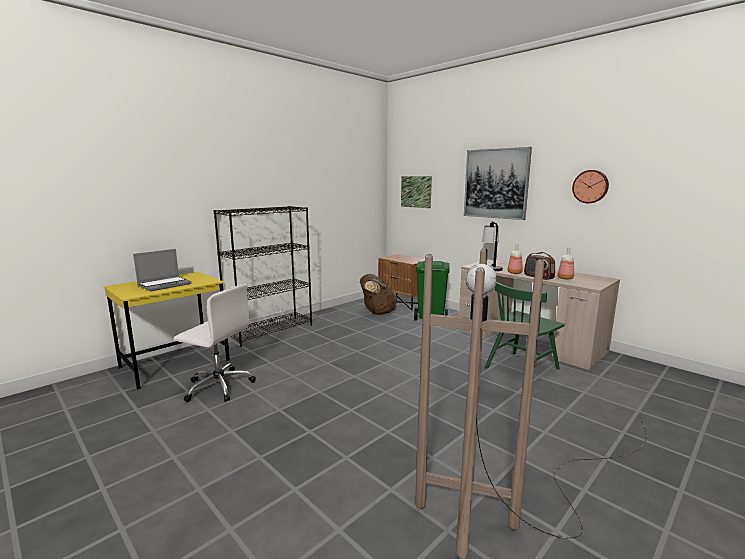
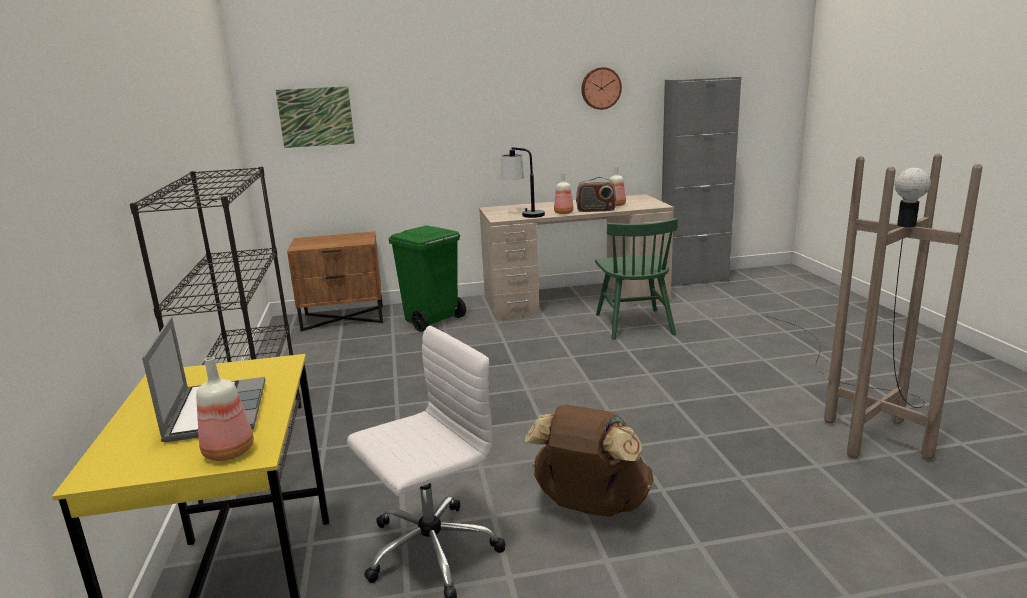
camera: 55 degrees left, 5 degrees up
brown backpack [360,274,397,315] -> brown backpack moved to [525,405,654,517]
picture [464,147,532,220] -> none
none -> bottle [196,357,254,461]
none -> grey cabinet [662,77,741,287]

